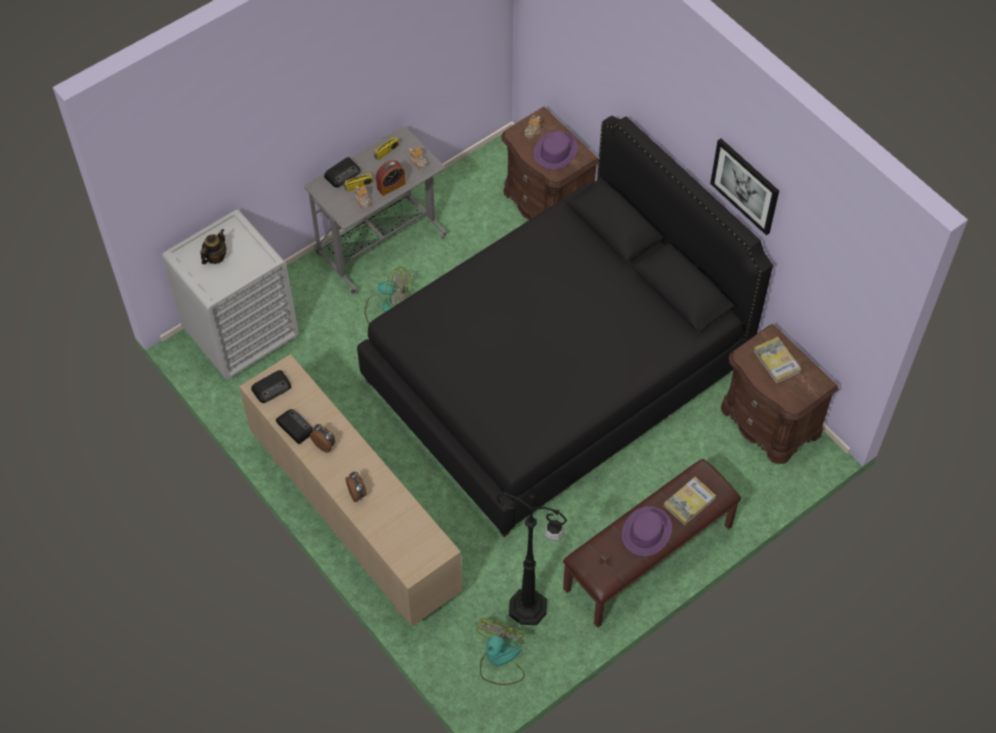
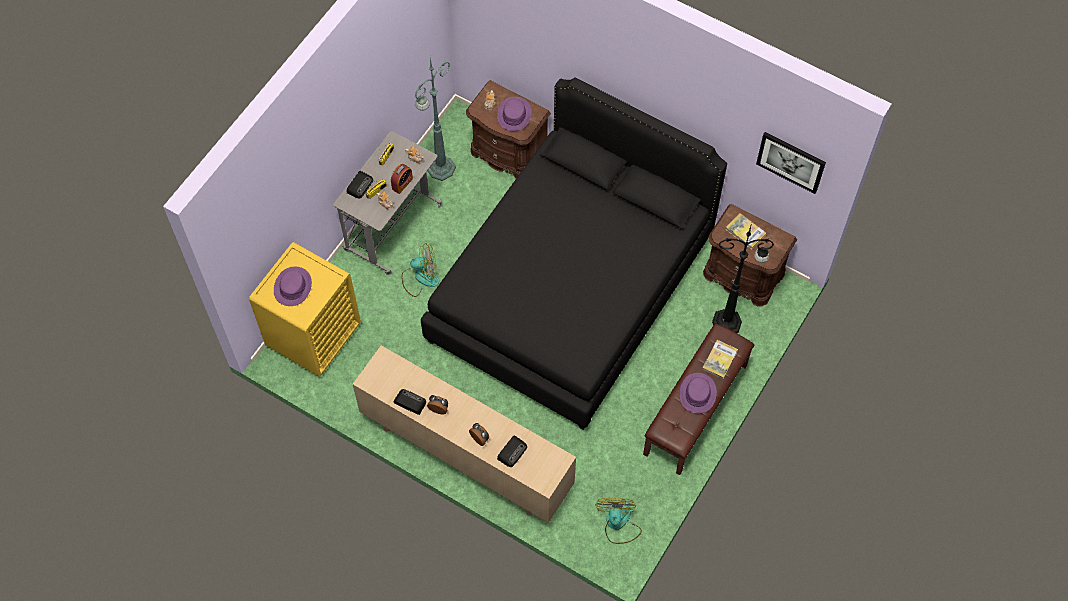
camera: 20 degrees left, 5 degrees up
grey dresser [162,209,299,380] -> yellow dresser [249,242,361,377]
teapot [200,229,226,264] -> purple hat [274,267,312,306]
radio [251,370,291,403] -> radio moved to [497,435,527,467]
black floor lamp [496,481,567,625] -> black floor lamp moved to [712,223,774,333]
picture [710,139,779,235] -> picture moved to [756,132,826,194]
none -> green floor lamp [415,58,456,181]

